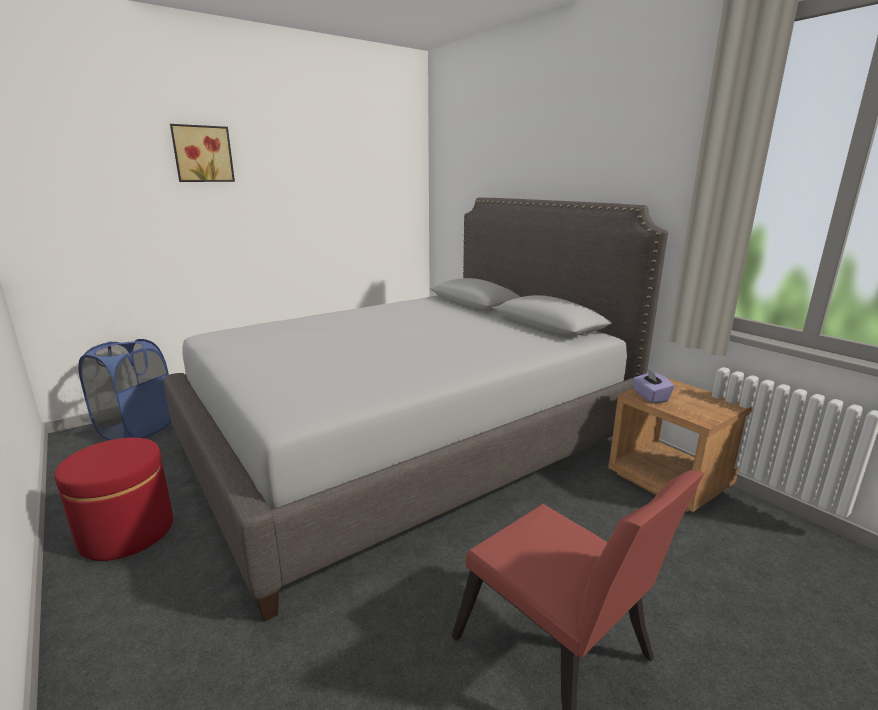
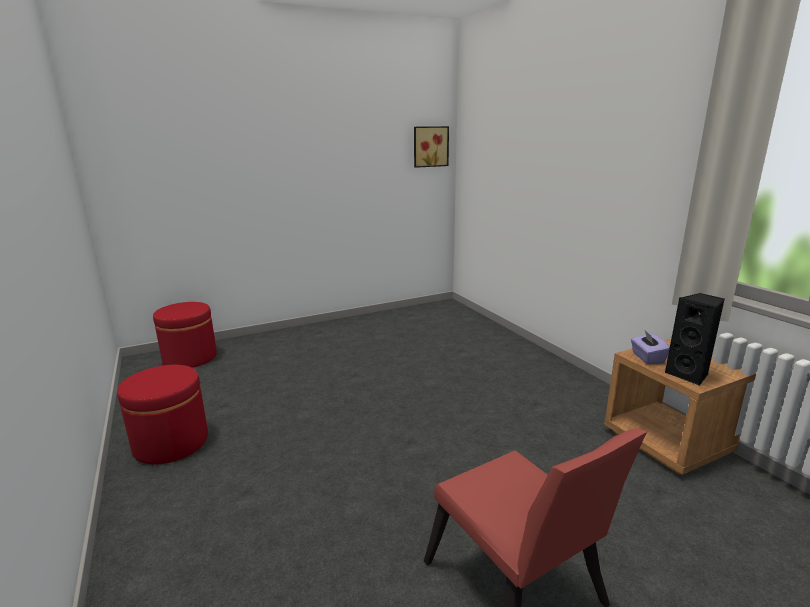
camera: 10 degrees right, 0 degrees up
blue laundry basket [78,339,171,440] -> red ottoman [153,302,217,368]
grey bed [164,197,668,622] -> none
picture [170,124,235,182] -> picture moved to [414,126,449,168]
none -> black speaker [665,293,725,386]

